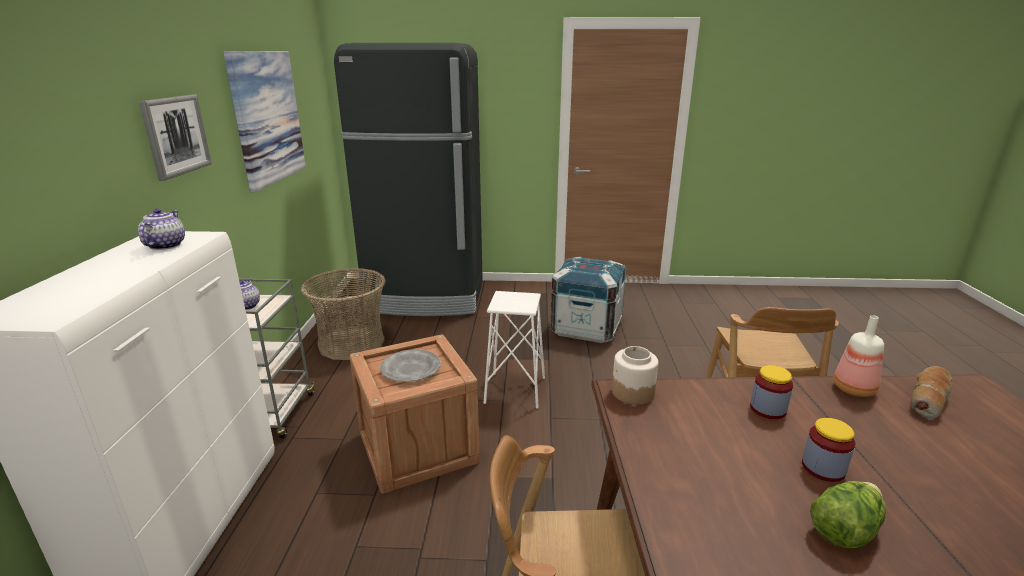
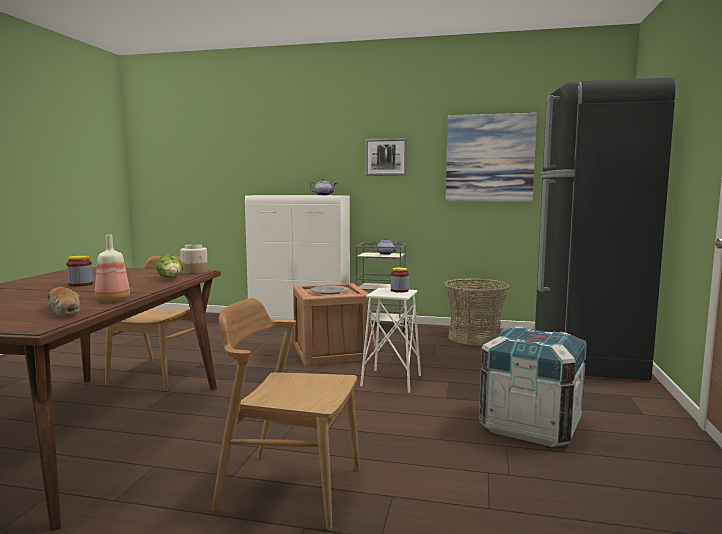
camera: 100 degrees right, 15 degrees down
jar [750,365,793,419] -> jar moved to [391,267,409,293]
lettuce [810,481,885,549] -> lettuce moved to [156,254,183,278]

